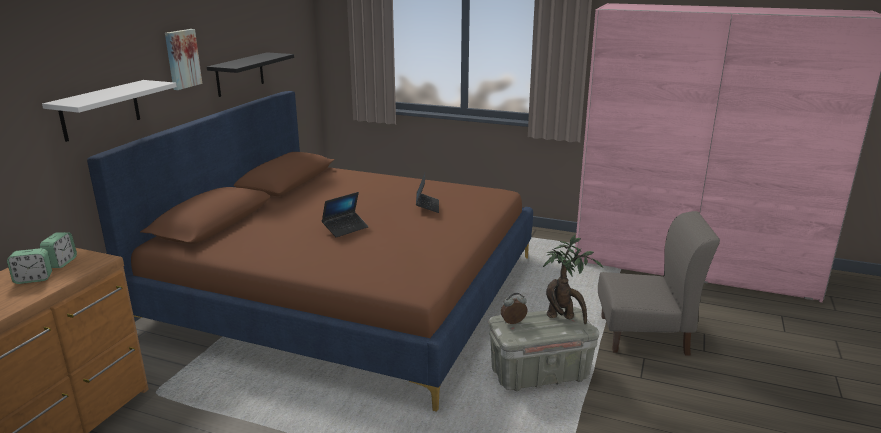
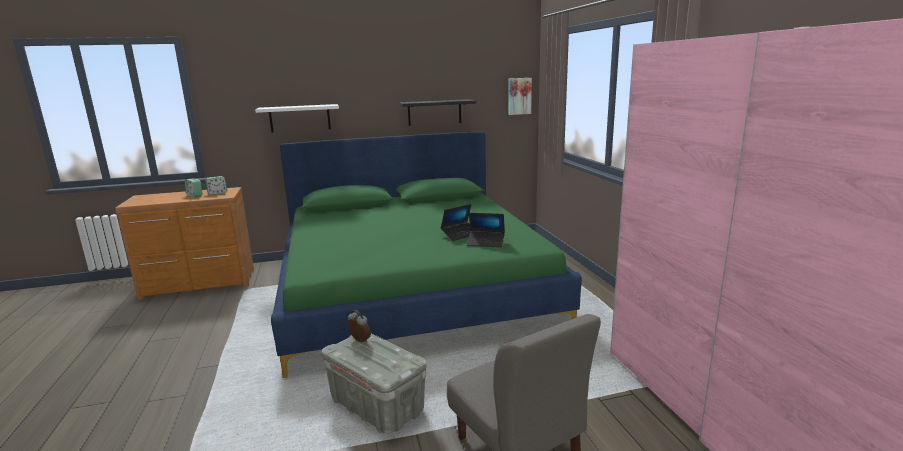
camera: 55 degrees right, 5 degrees down
brown bed [87,91,533,412] -> green bed [271,132,582,378]
picture [165,29,202,90] -> picture moved to [508,78,532,115]
laptop [322,192,369,237] -> laptop moved to [467,213,505,247]
potted plant [543,235,603,324] -> none

